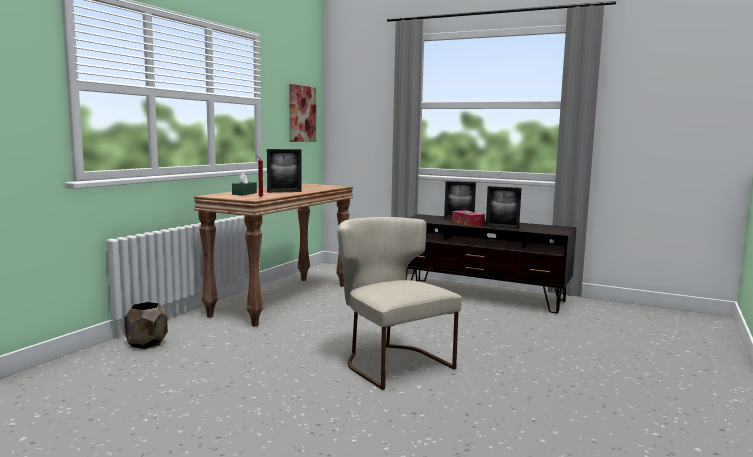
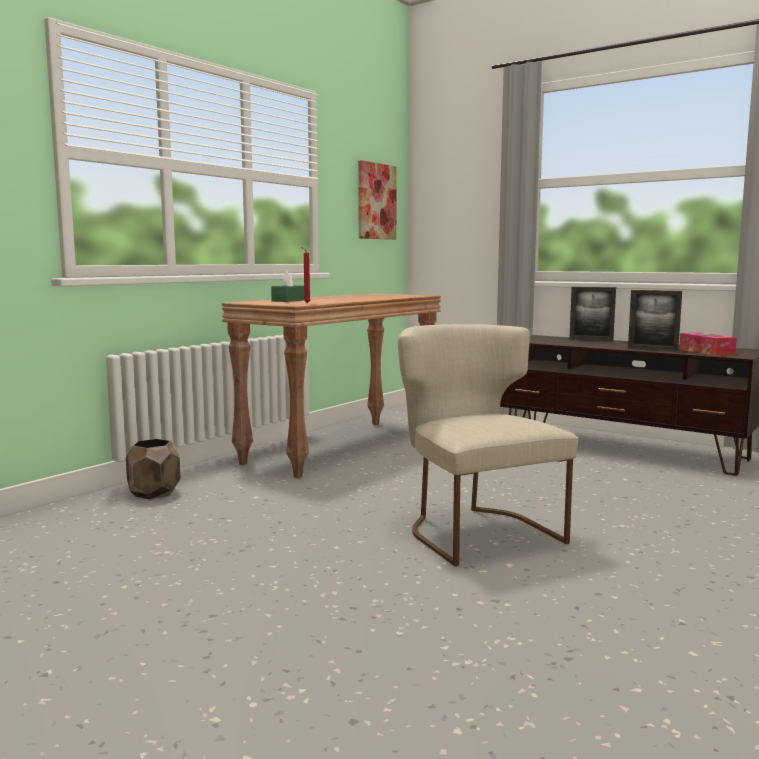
camera: 10 degrees right, 0 degrees up
picture frame [267,149,302,193] -> none
tissue box [452,210,485,226] -> tissue box moved to [679,332,737,355]

